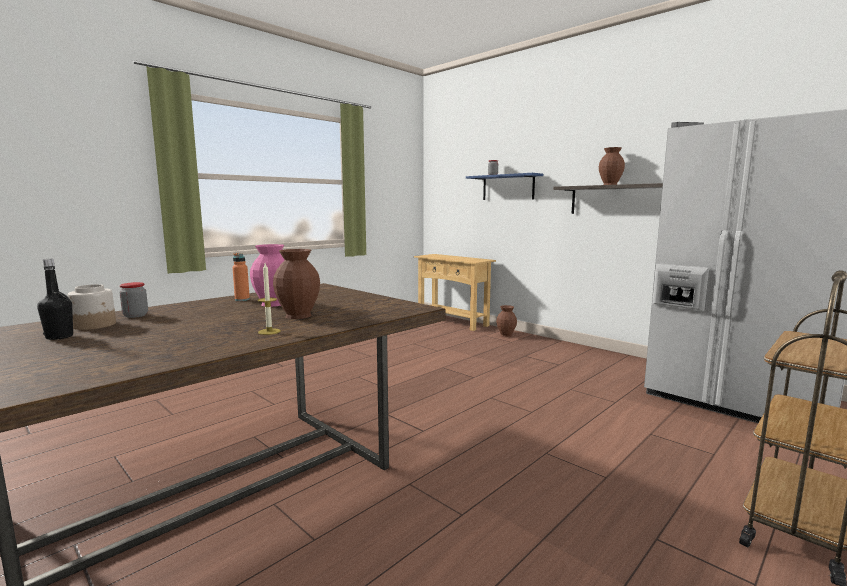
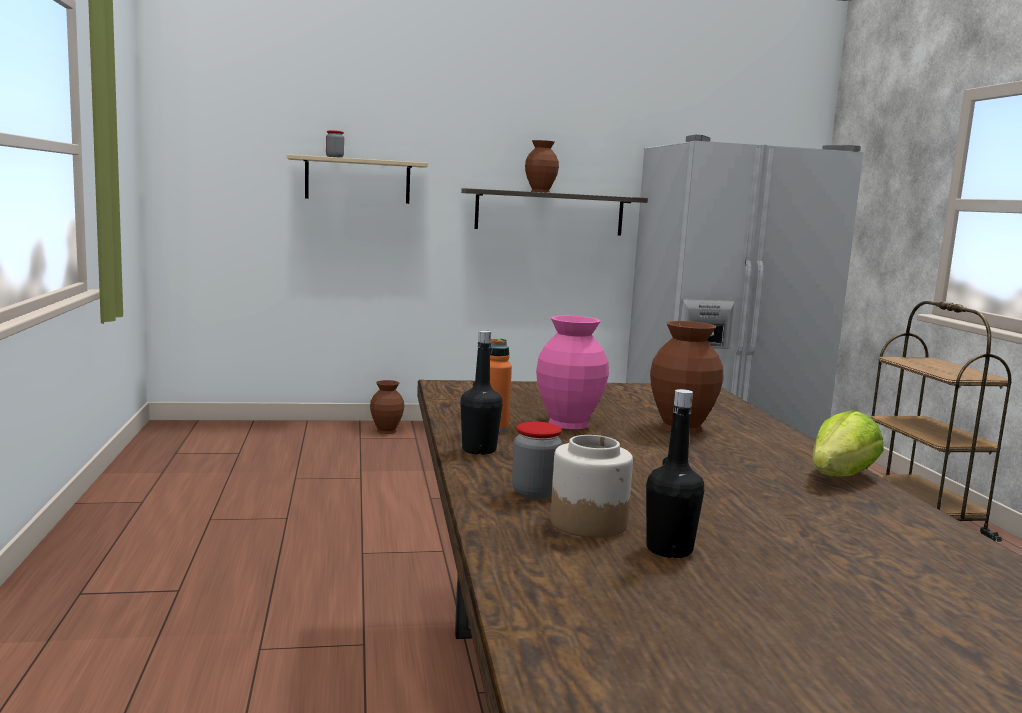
camera: 55 degrees left, 0 degrees up
candle [258,263,281,335] -> none
beige console table [414,254,496,331] -> none
blue shelf [466,173,543,200] -> beige shelf [287,154,428,204]
none -> black bottle [460,330,503,455]
none -> lettuce [812,410,884,477]

